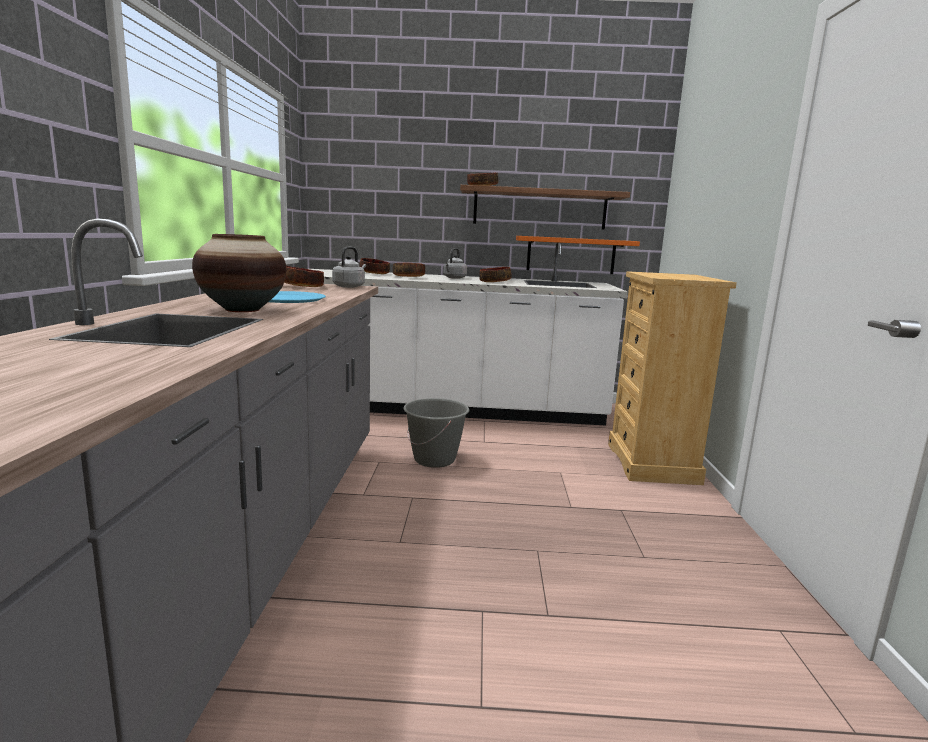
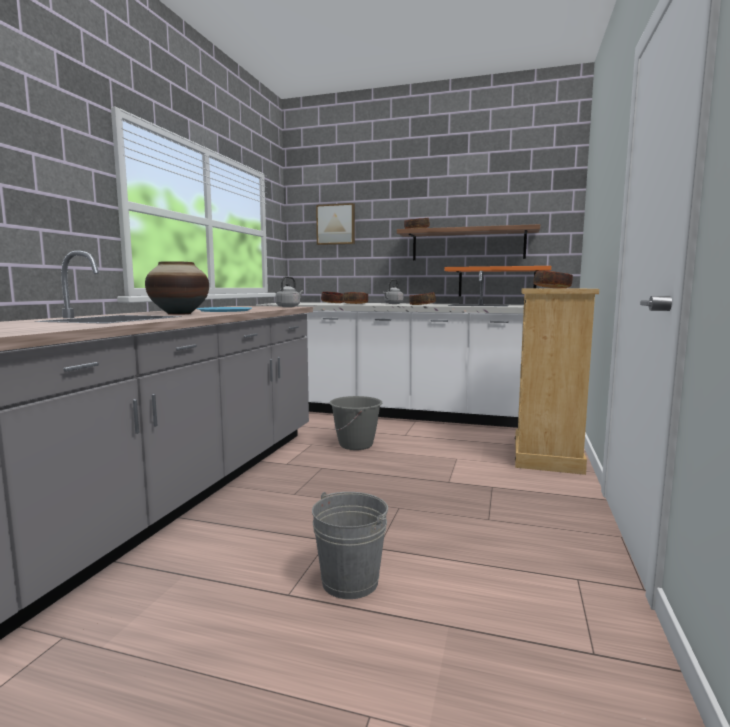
camera: 15 degrees right, 5 degrees down
bowl [284,266,324,287] -> bowl moved to [533,271,573,288]
none -> grey bucket [312,492,388,599]
none -> picture [316,203,355,245]

